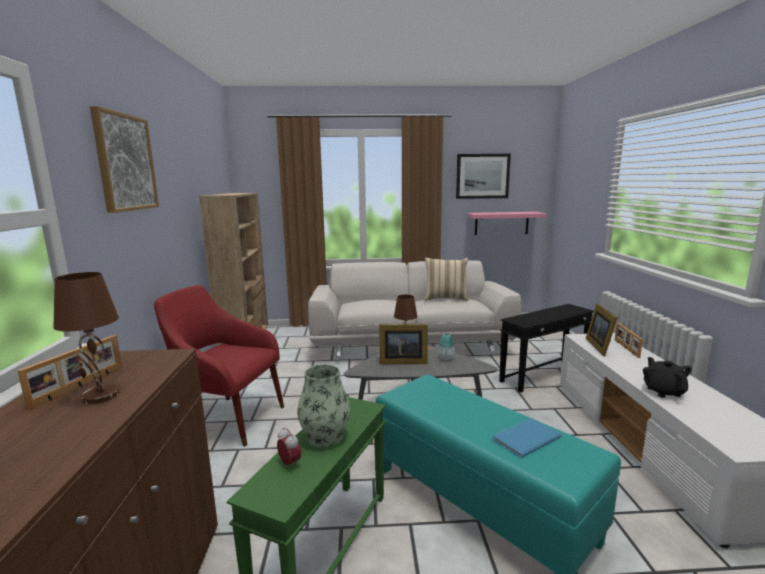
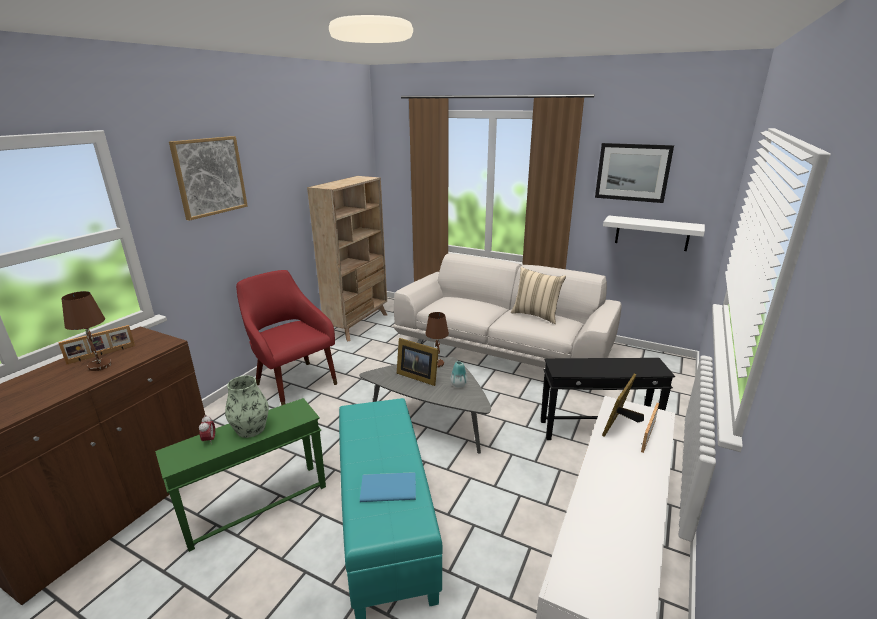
camera: 30 degrees right, 10 degrees up
pink shelf [467,212,546,235] -> white shelf [603,215,705,251]
black teapot [643,357,692,398] -> none

